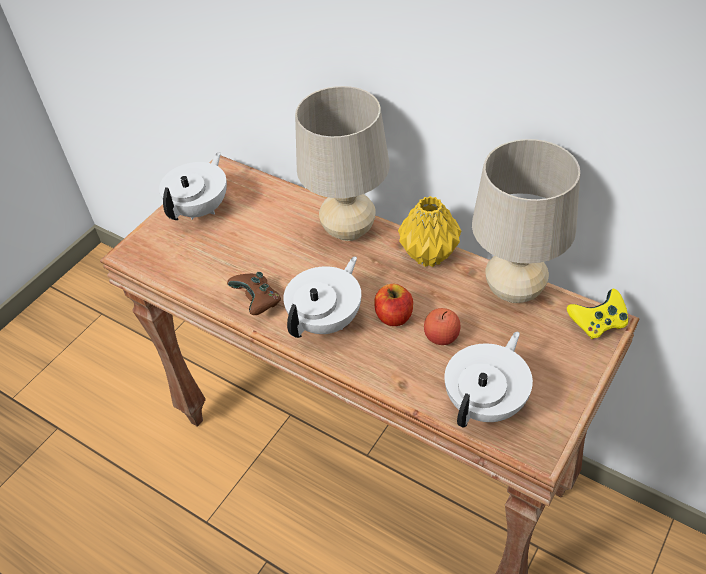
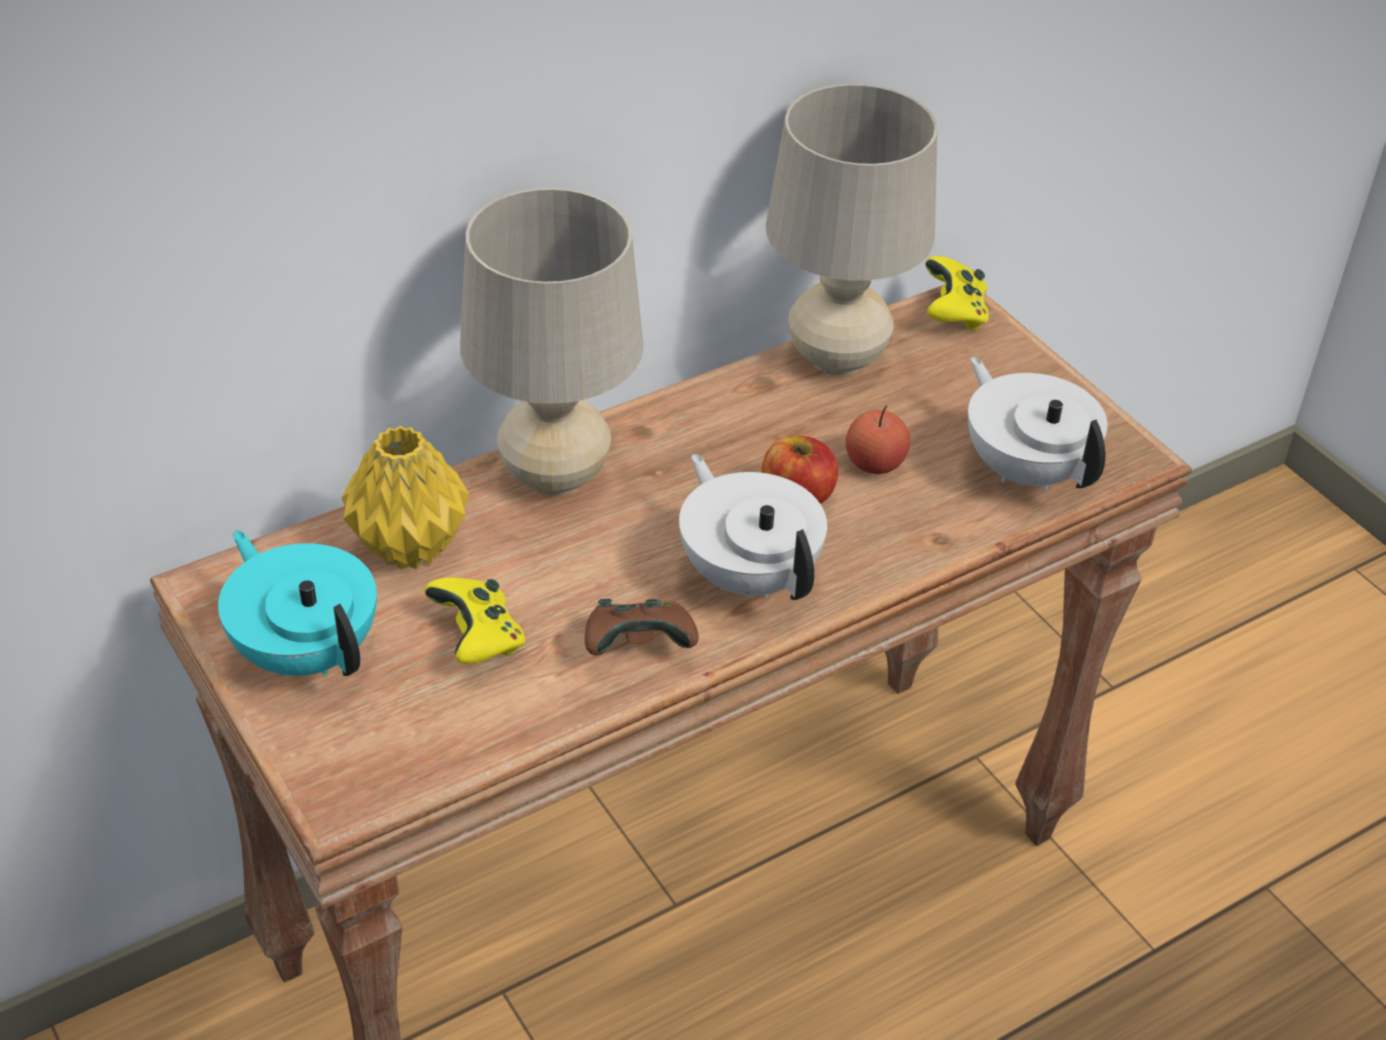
camera: 70 degrees left, 5 degrees down
white teapot [159,152,227,220] -> turquoise teapot [218,531,377,676]
yellow vase [398,196,462,267] -> yellow vase moved to [342,426,469,570]
none -> yellow game controller [424,578,525,664]

